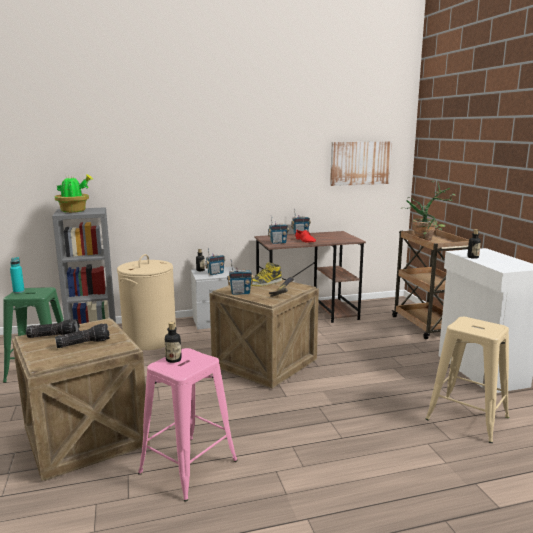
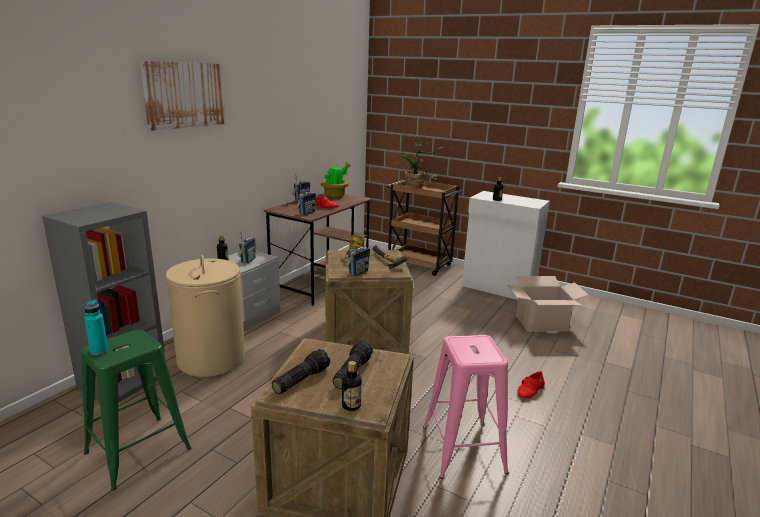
camera: 45 degrees left, 5 degrees up
potted plant [55,174,93,213] -> potted plant moved to [321,163,351,197]
bottle [165,322,182,363] -> bottle moved to [342,361,362,411]
picture [330,141,392,186] -> picture moved to [140,61,226,131]
beige stool [426,317,509,443] -> cardboard box [507,276,588,332]
none -> red shoe [518,371,545,399]

